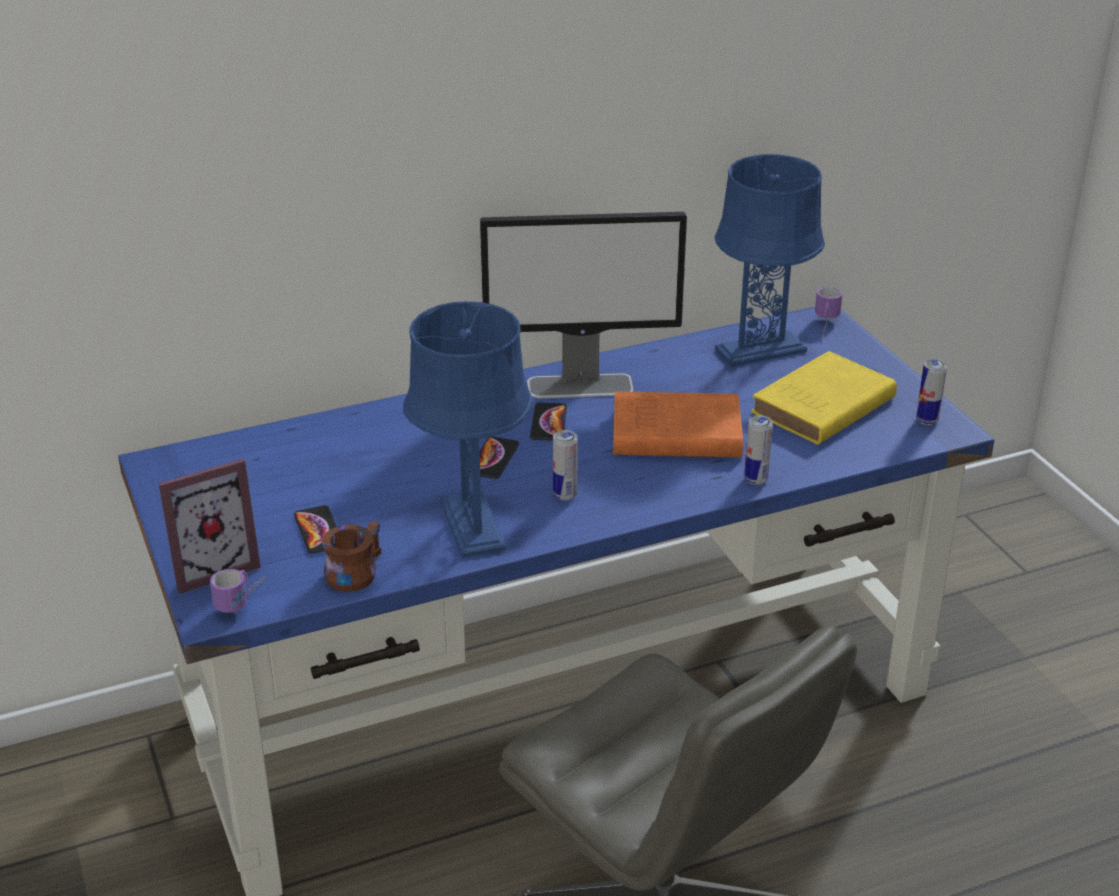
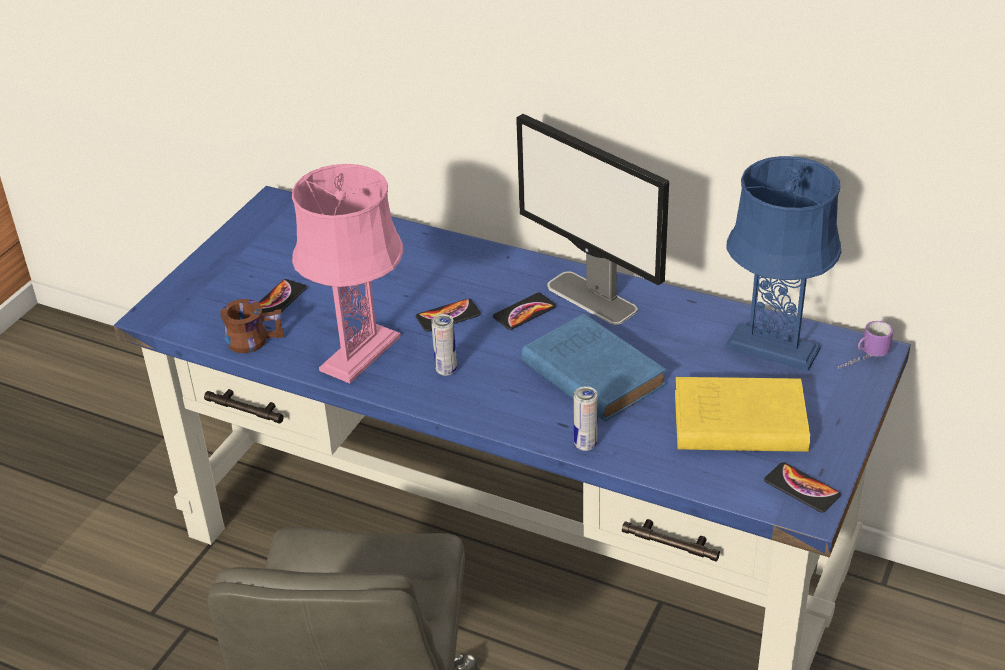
camera: 50 degrees right, 5 degrees up
picture frame [159,459,261,594] -> none
mug [210,569,266,613] -> none
blue table lamp [403,301,532,558] -> pink table lamp [292,164,403,383]
orange book [613,391,743,457] -> blue book [522,314,667,422]
can [916,359,947,425] -> phone [764,462,841,513]

